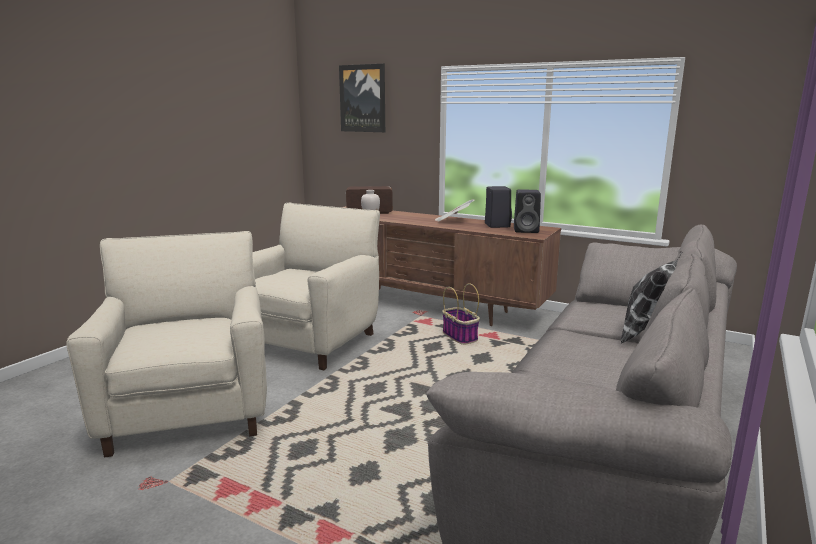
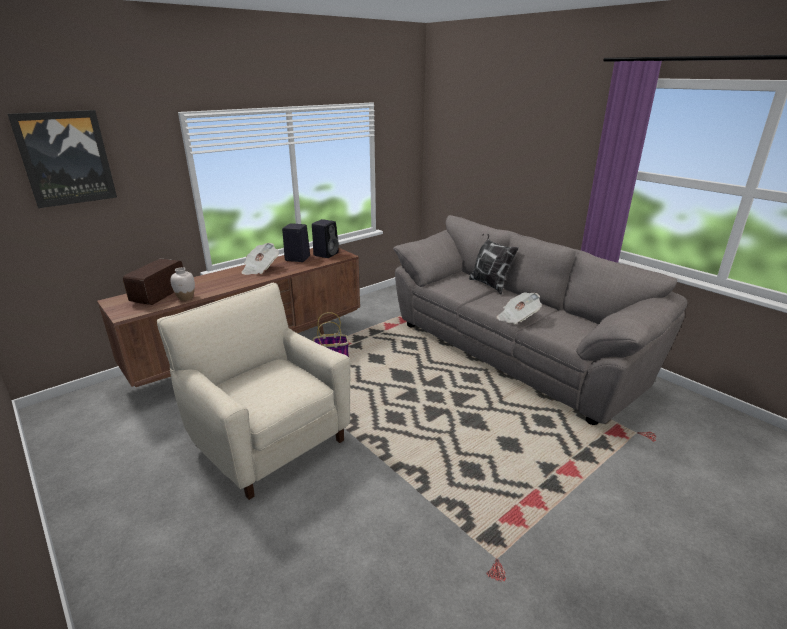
camera: 70 degrees left, 10 degrees up
beige armchair [66,231,267,457] -> none
none -> newspaper [497,292,542,325]

